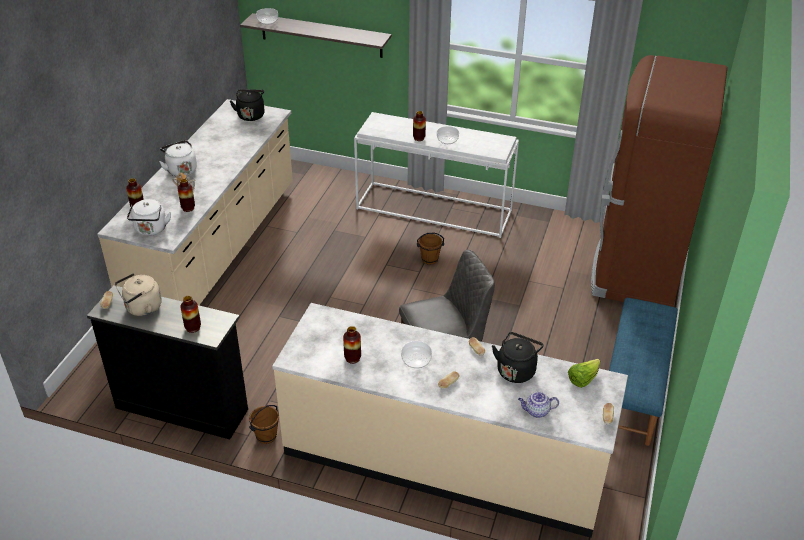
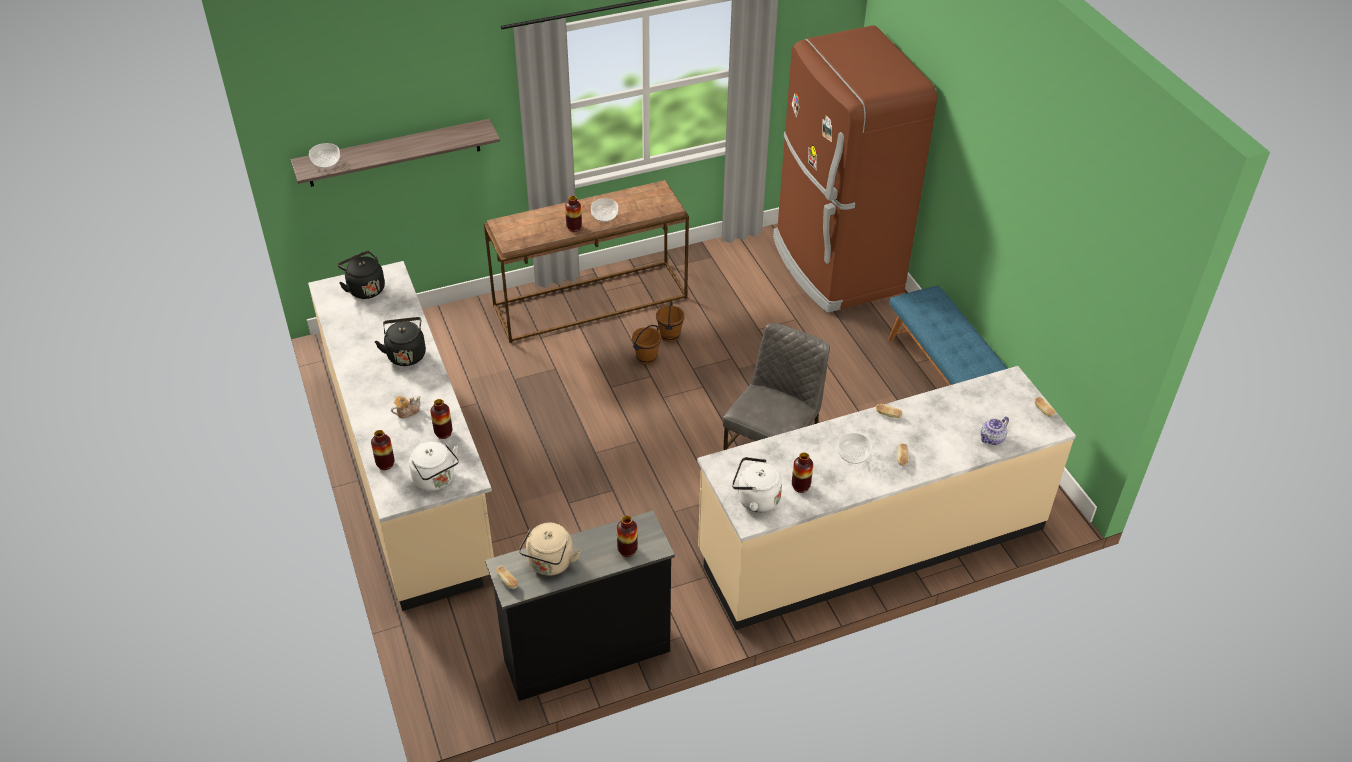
camera: 40 degrees left, 5 degrees up
white kettle [159,140,197,177] -> white kettle moved to [732,457,782,513]
brown bucket [249,405,279,444] -> brown bucket moved to [656,301,685,342]
white console table [354,112,519,238] -> brown console table [484,180,689,343]
black kettle [492,332,544,383] -> black kettle moved to [375,317,426,366]
lettuce [568,359,600,388] -> none

